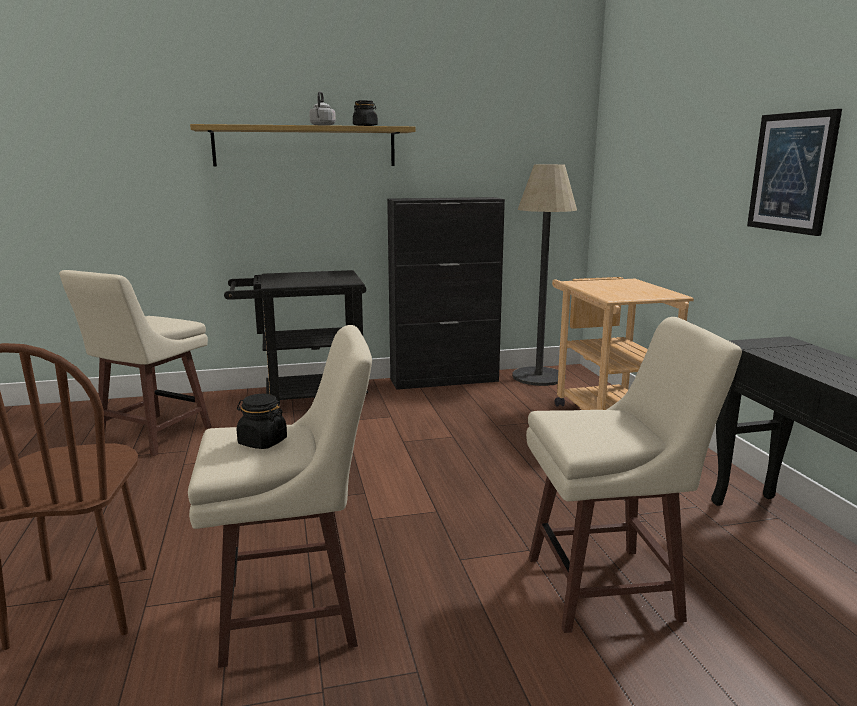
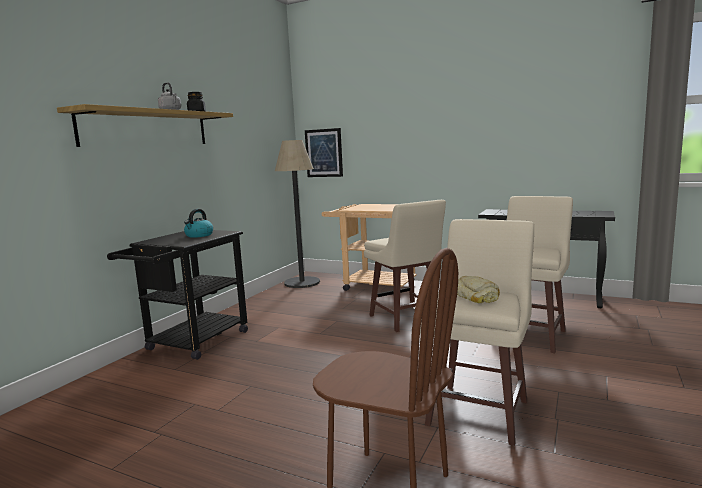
camera: 50 degrees left, 5 degrees down
beige stool [59,270,212,456] -> beige stool moved to [364,200,446,332]
black jar [237,394,287,449] -> bread [457,276,500,303]
black cabinet [387,197,505,390] -> none
picture [747,109,842,236] -> picture moved to [305,128,343,177]
none -> kettle [184,209,213,238]

